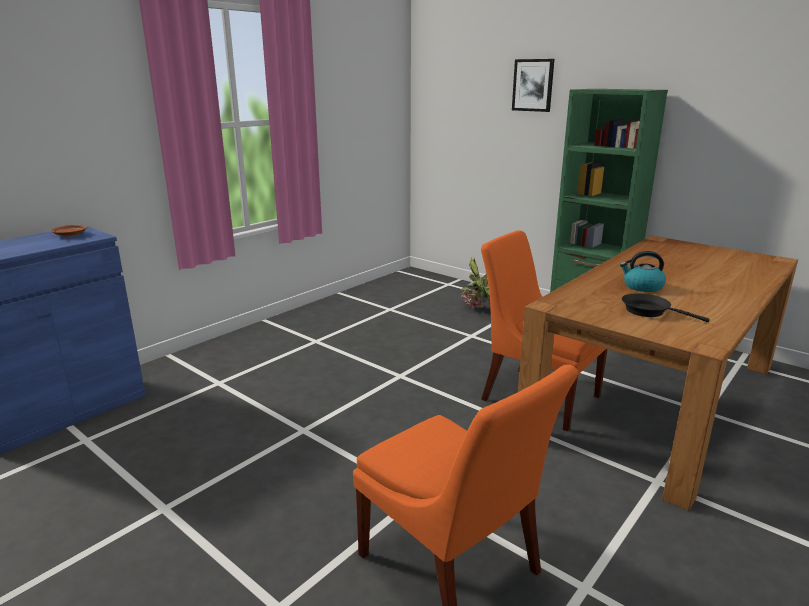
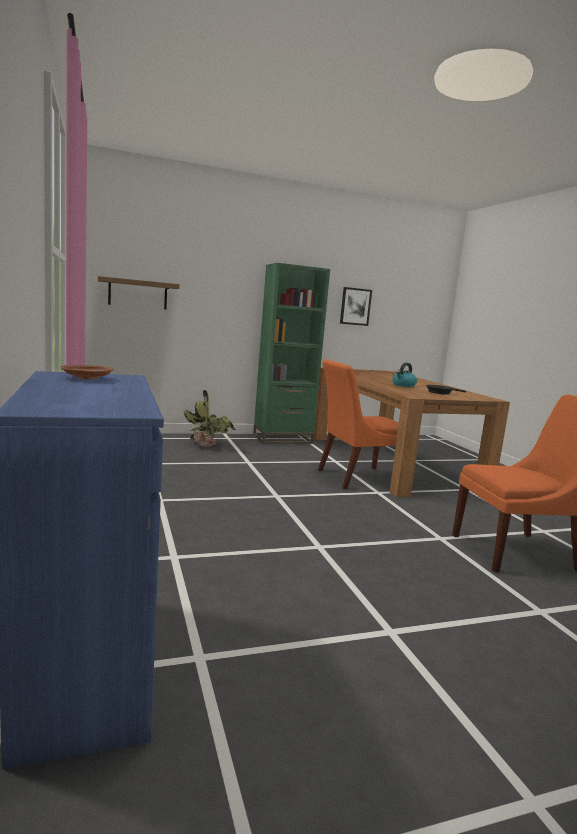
camera: 60 degrees left, 10 degrees down
picture [512,59,554,112] -> picture moved to [340,287,372,326]
none -> shelf [98,276,180,309]

